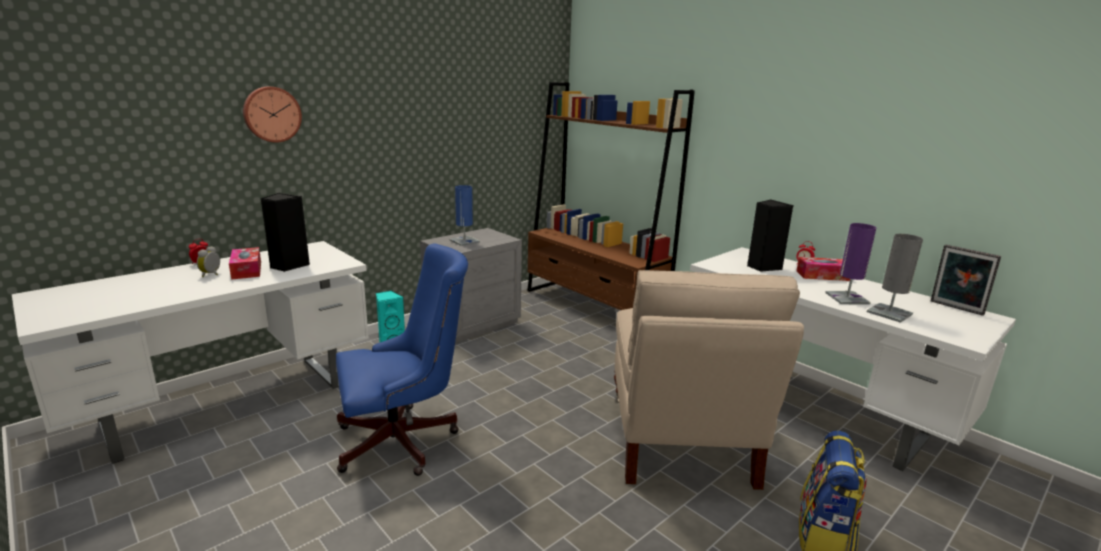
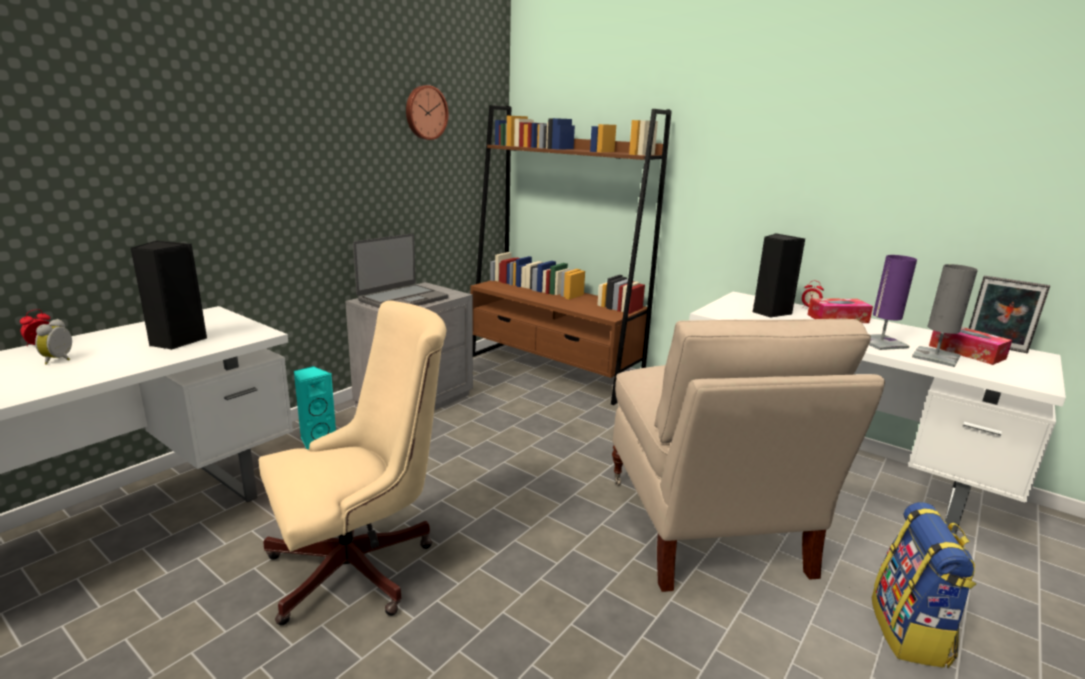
camera: 10 degrees left, 0 degrees up
tissue box [229,247,261,280] -> tissue box moved to [929,327,1012,365]
wall clock [243,86,302,143] -> wall clock moved to [406,85,449,140]
blue office chair [336,244,468,476] -> beige office chair [259,300,446,625]
blue table lamp [449,185,480,246] -> laptop [353,233,449,308]

